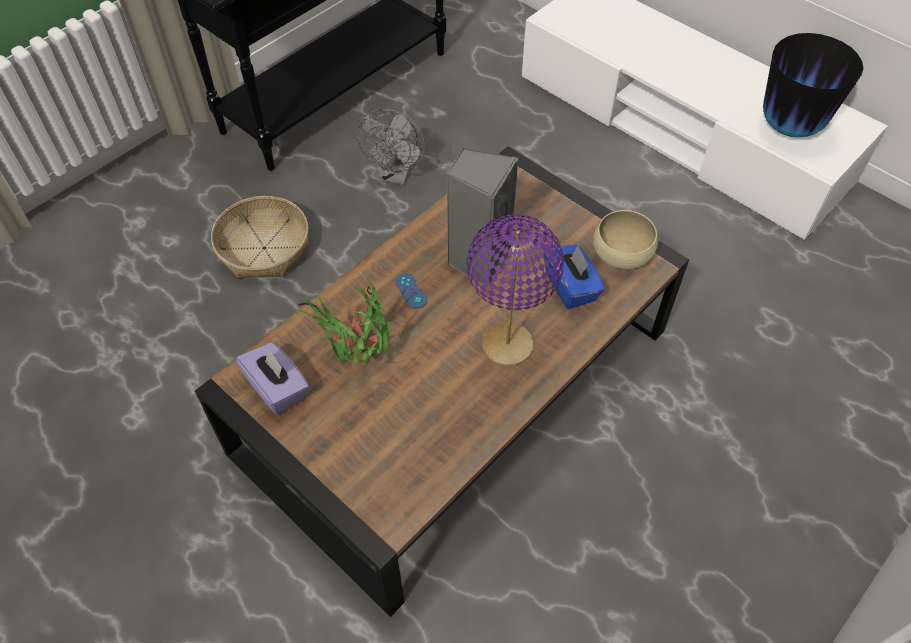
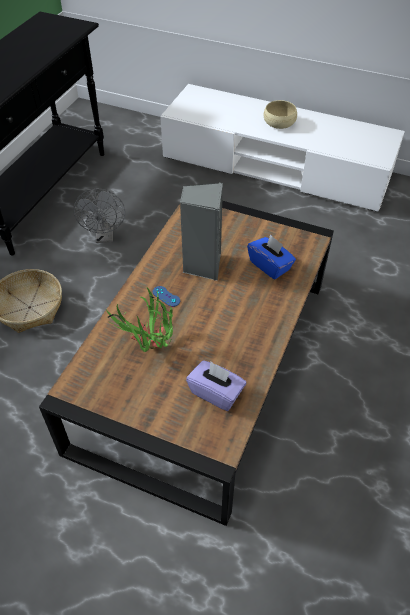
camera: 20 degrees left, 5 degrees down
purple tissue box [236,342,309,415] -> purple tissue box moved to [186,360,246,411]
purple table lamp [467,214,564,366] -> none
beige bowl [593,210,658,270] -> beige bowl moved to [264,100,297,129]
vase [763,33,863,137] -> none

